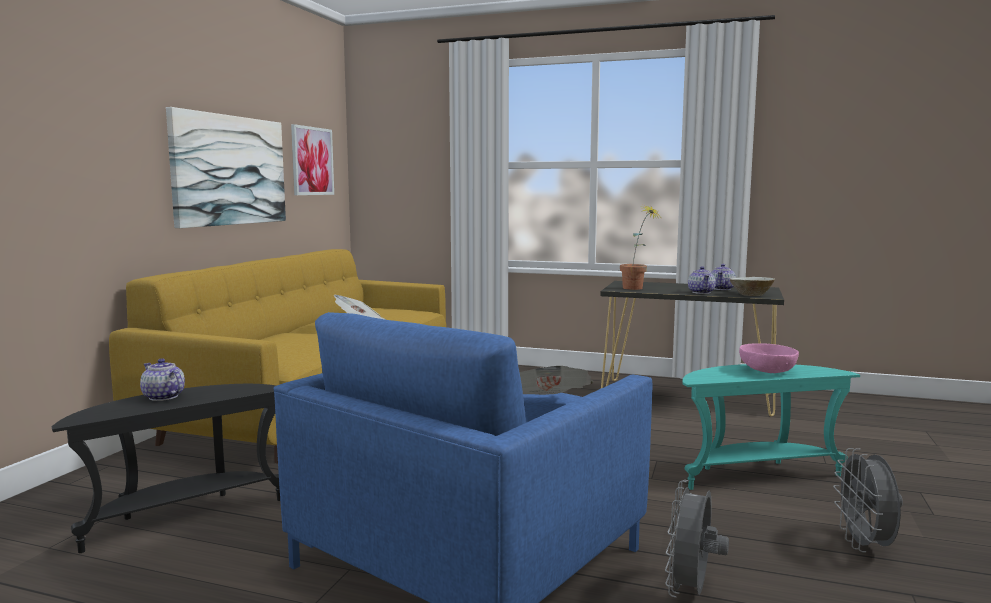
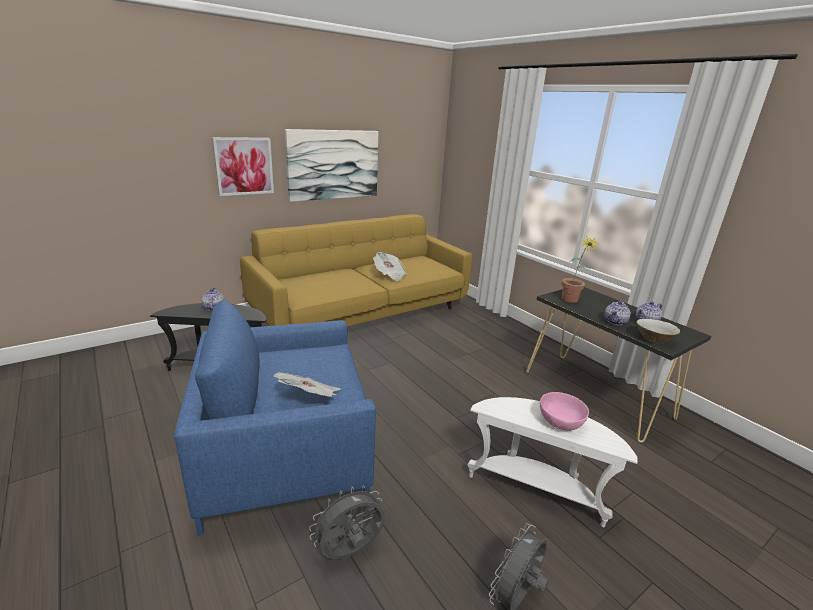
camera: 35 degrees right, 15 degrees up
picture [291,124,334,195] -> picture moved to [212,137,274,196]
turquoise side table [682,364,860,490] -> white side table [467,397,638,527]

